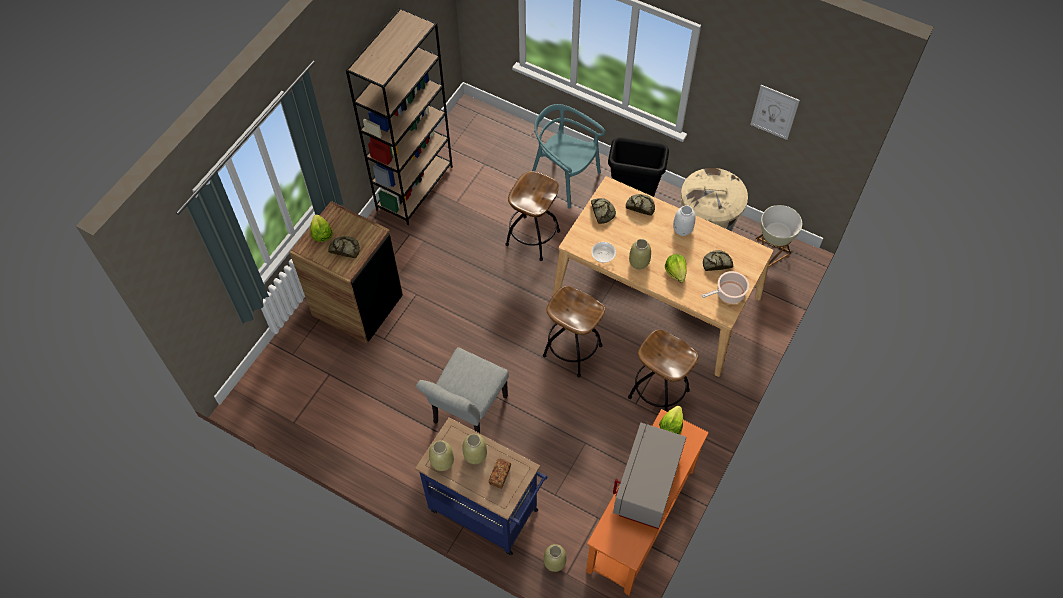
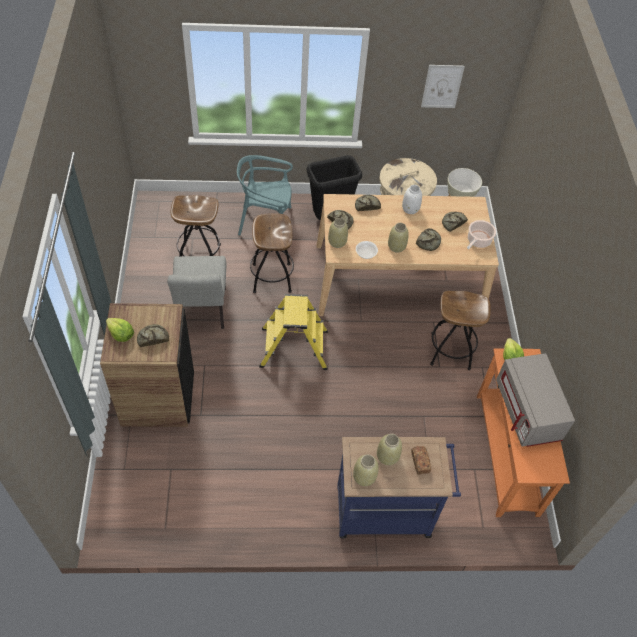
camera: 35 degrees left, 5 degrees down
beige bookcase [346,8,453,225] -> none
grey chair [416,347,509,433] -> grey chair moved to [167,256,226,329]
brown stool [543,286,605,377] -> brown stool moved to [171,195,221,256]
beige vase [544,544,566,572] -> beige vase moved to [328,218,348,248]
lettuce [665,254,687,282] -> bread [416,228,441,251]
none -> yellow step ladder [259,294,328,370]

